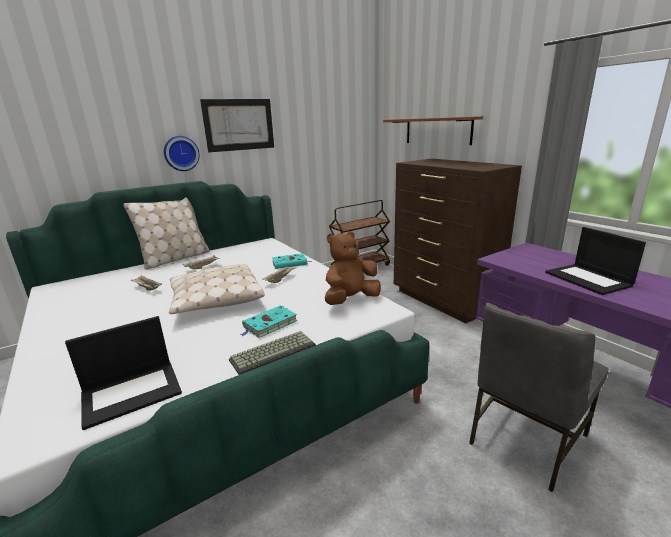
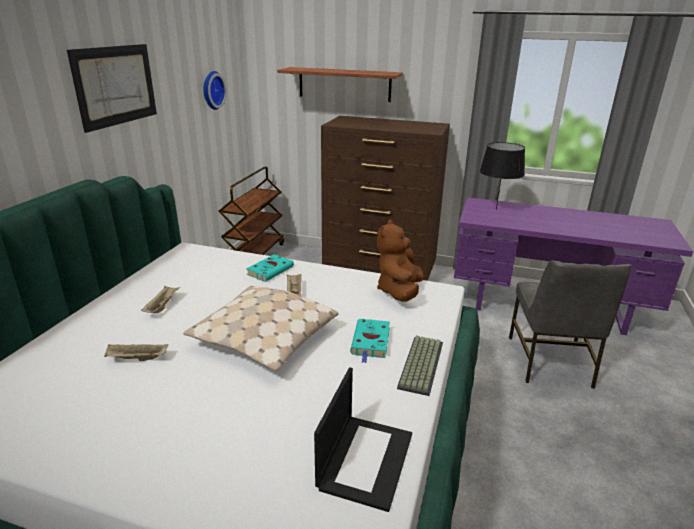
camera: 40 degrees left, 5 degrees up
beige pillow [123,197,210,269] -> none
wall clock [164,136,200,171] -> wall clock moved to [203,71,227,110]
laptop [545,227,646,295] -> none
none -> black table lamp [480,142,525,210]

